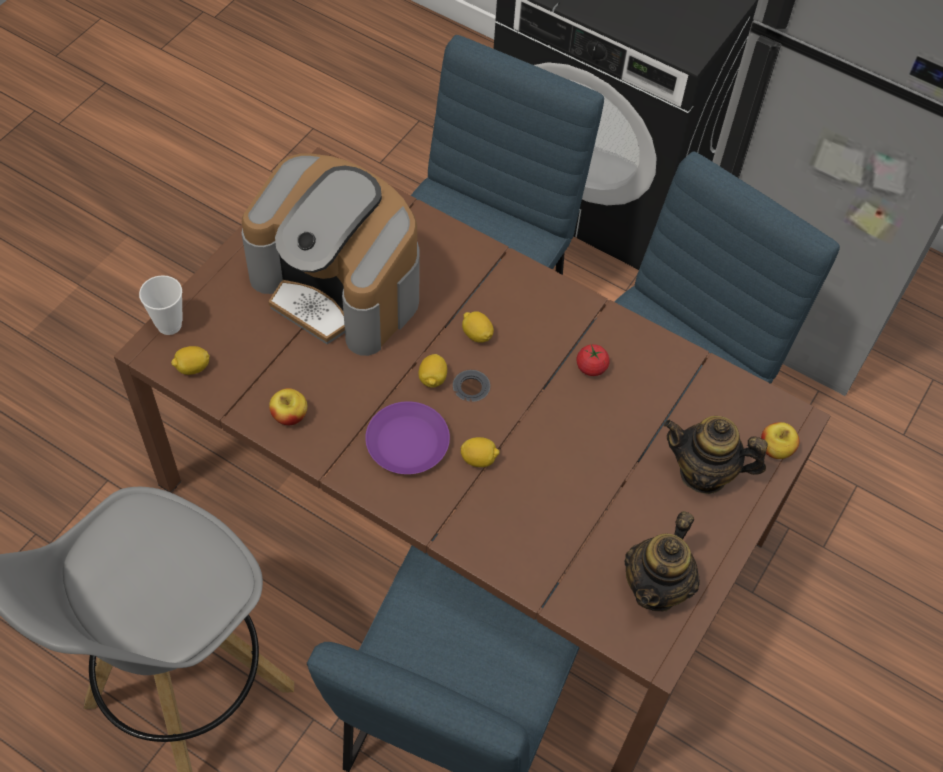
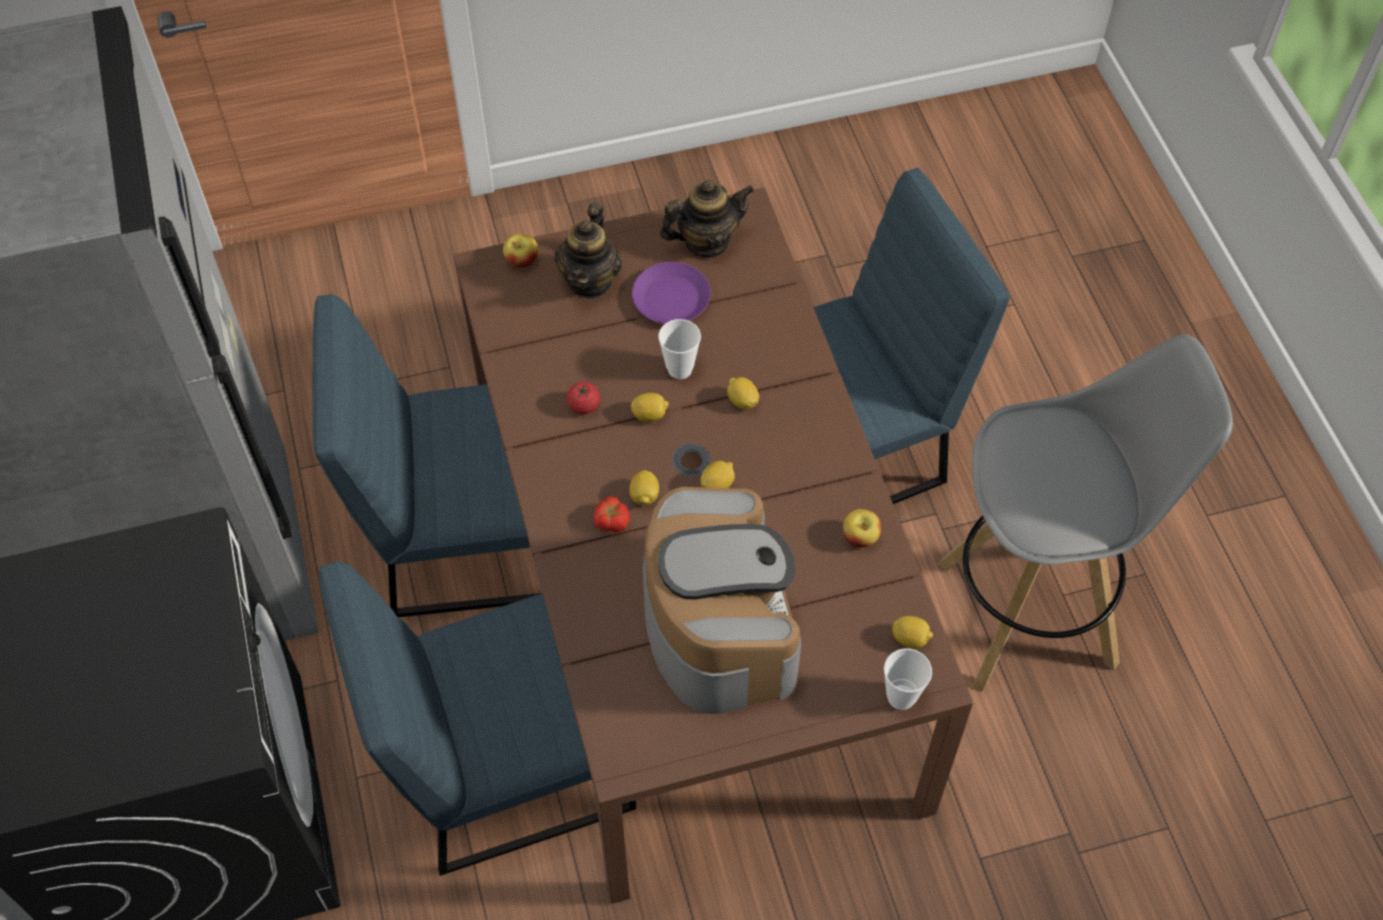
camera: 135 degrees left, 0 degrees up
purple plate [365,401,450,474] -> purple plate moved to [632,262,711,324]
teapot [664,416,768,494] -> teapot turned 45 degrees clockwise [555,203,622,299]
none -> tomato [594,496,630,532]
none -> lemon [630,393,669,422]
none -> cup [658,319,701,379]

